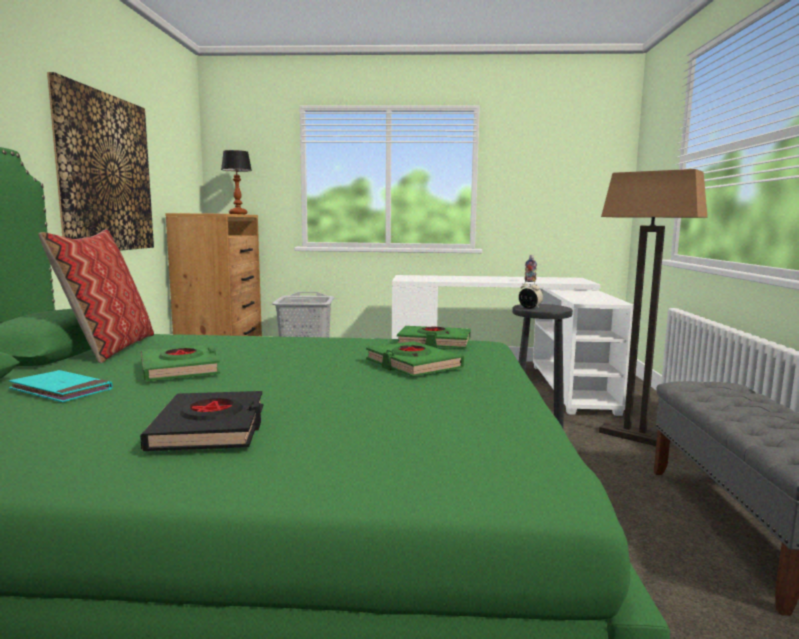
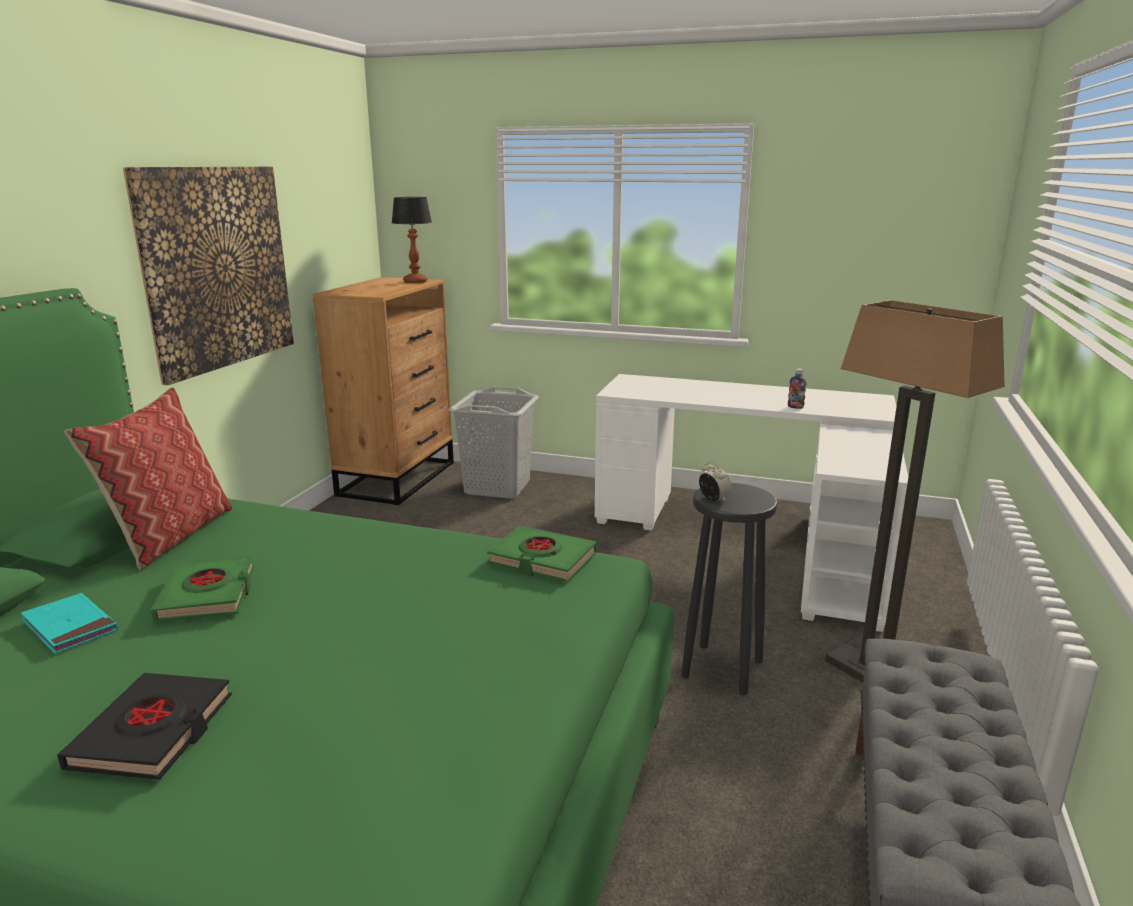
camera: 15 degrees right, 10 degrees up
green book [366,341,464,376] -> none

